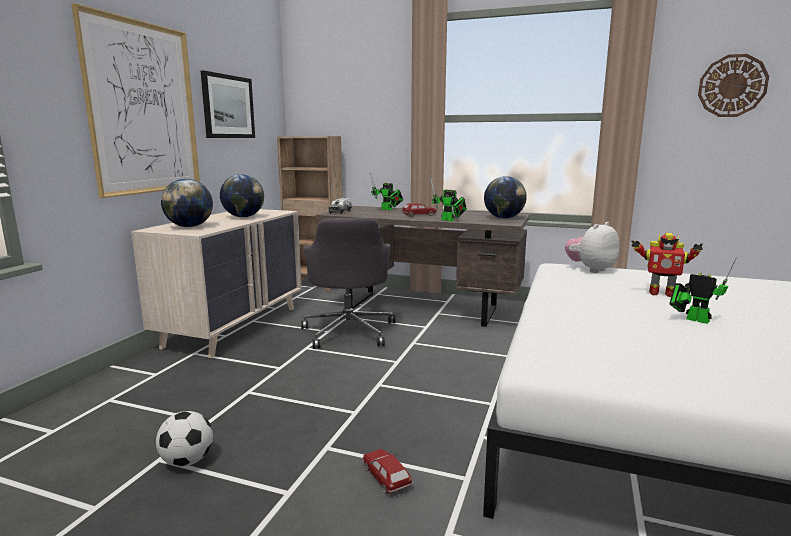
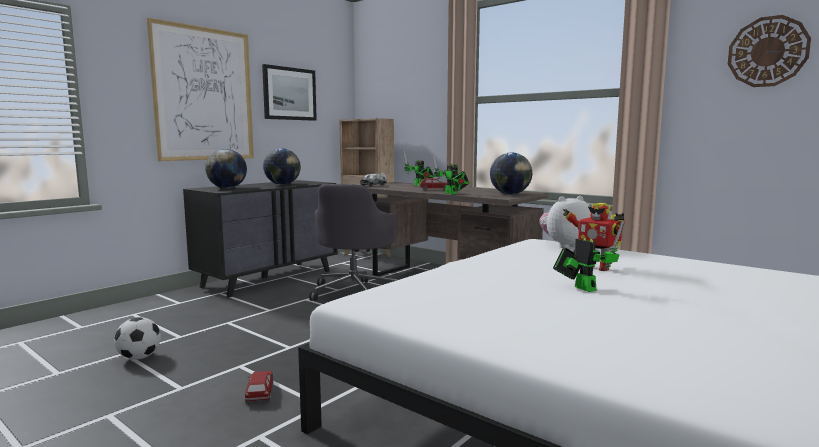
camera: 20 degrees right, 5 degrees down
beige dresser [131,209,302,358] -> black dresser [183,180,338,297]

